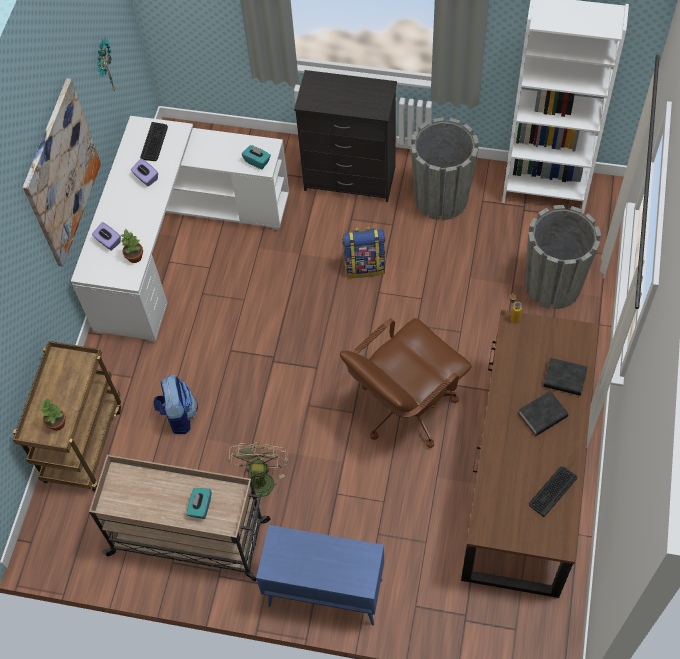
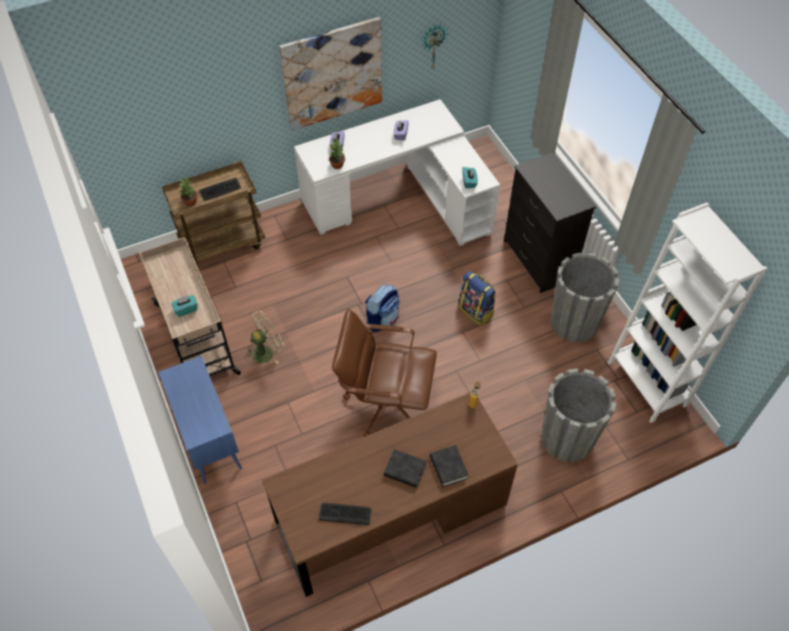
camera: 50 degrees right, 5 degrees down
keyboard [140,122,168,161] -> keyboard moved to [199,178,241,201]
backpack [153,375,198,434] -> backpack moved to [365,284,400,332]

